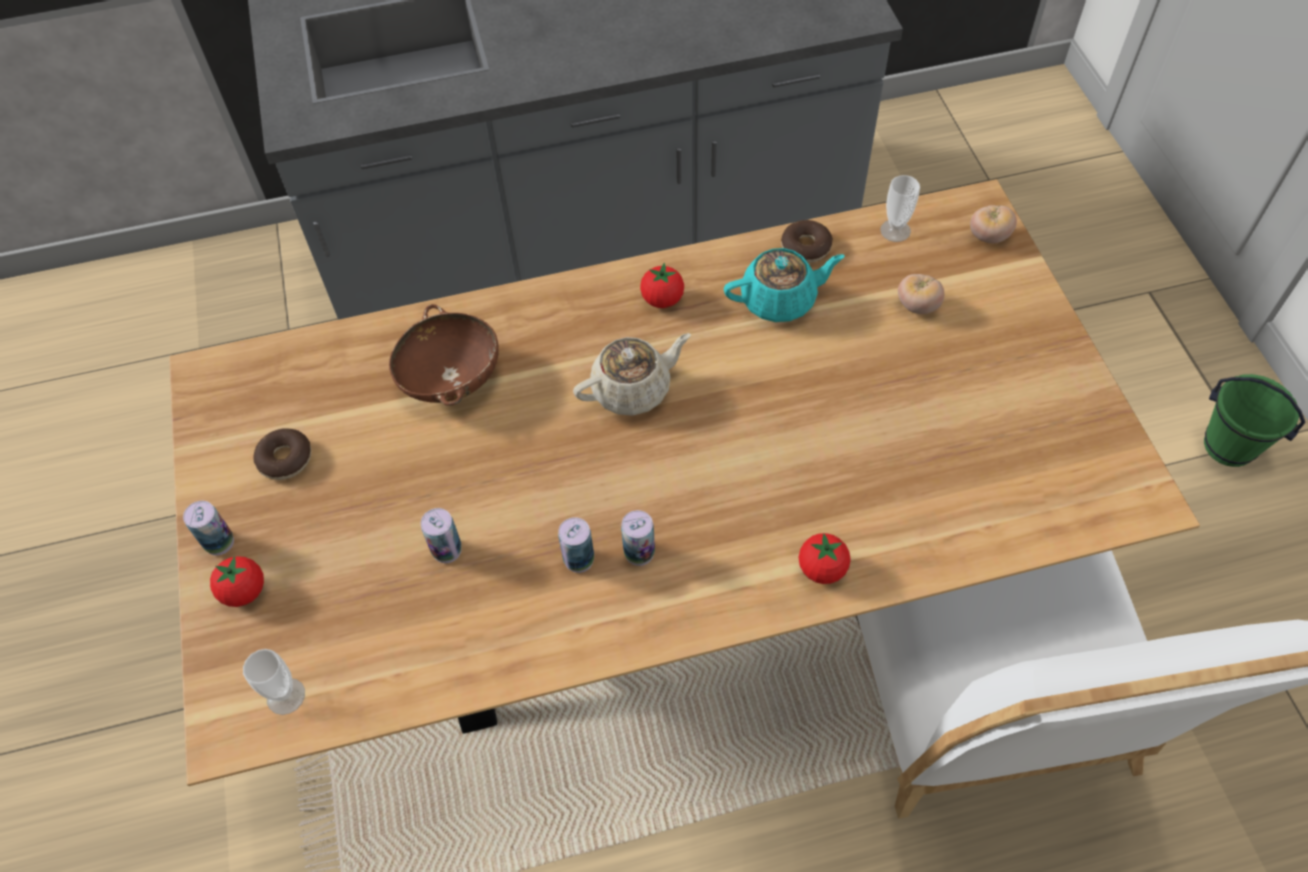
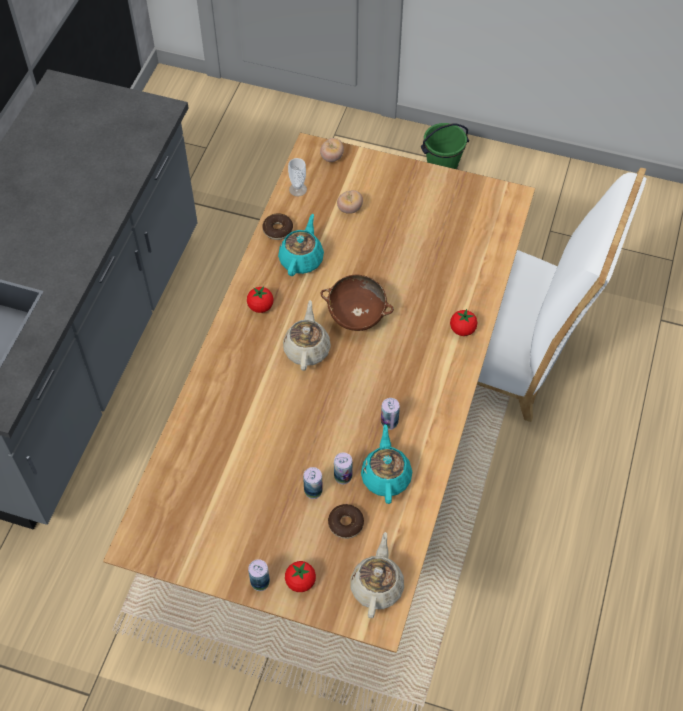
camera: 60 degrees left, 0 degrees up
cup [243,649,305,715] -> beige teapot [350,532,404,618]
donut [253,428,311,480] -> donut moved to [328,504,364,539]
brown bowl [389,304,499,406] -> brown bowl moved to [320,275,394,331]
can [621,510,655,566] -> can moved to [303,467,323,499]
none -> turquoise teapot [361,424,412,504]

